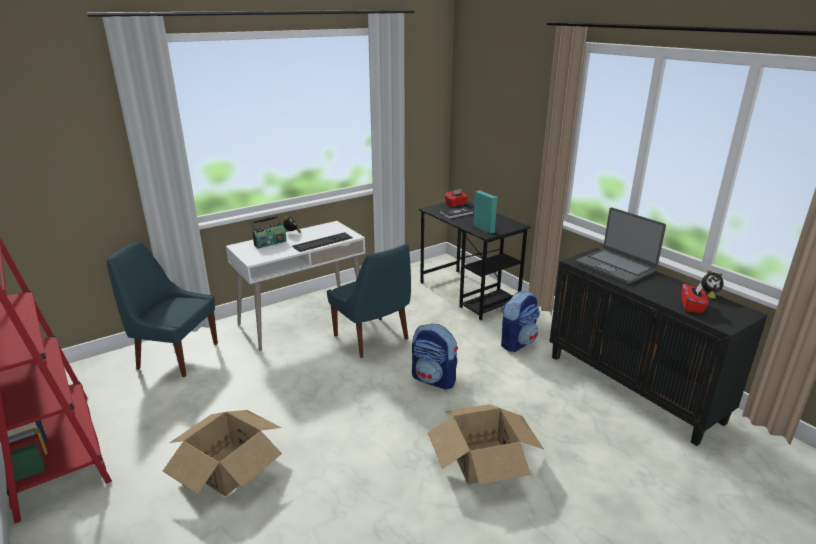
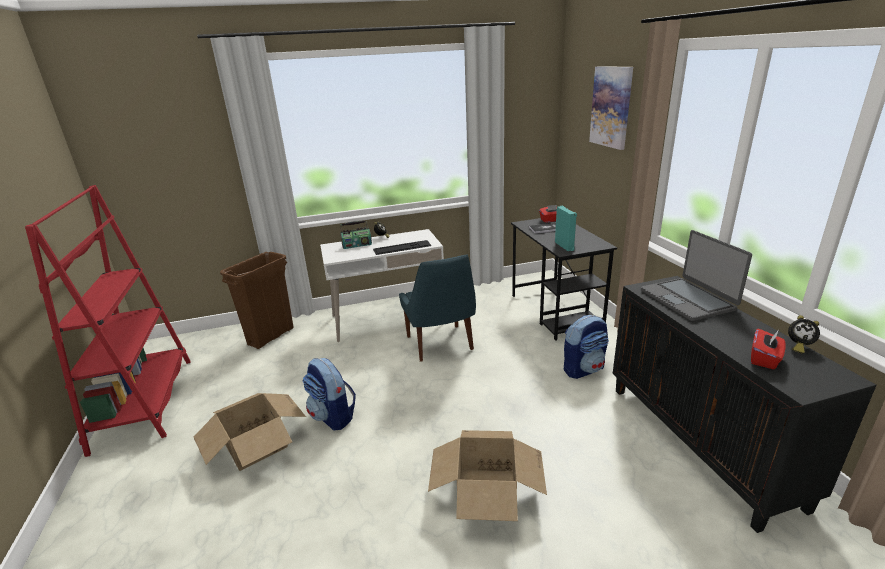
camera: 20 degrees right, 0 degrees up
blue chair [107,241,218,377] -> brown trash can [220,252,294,349]
backpack [412,324,458,390] -> backpack moved to [303,358,356,430]
none -> picture [589,66,633,150]

